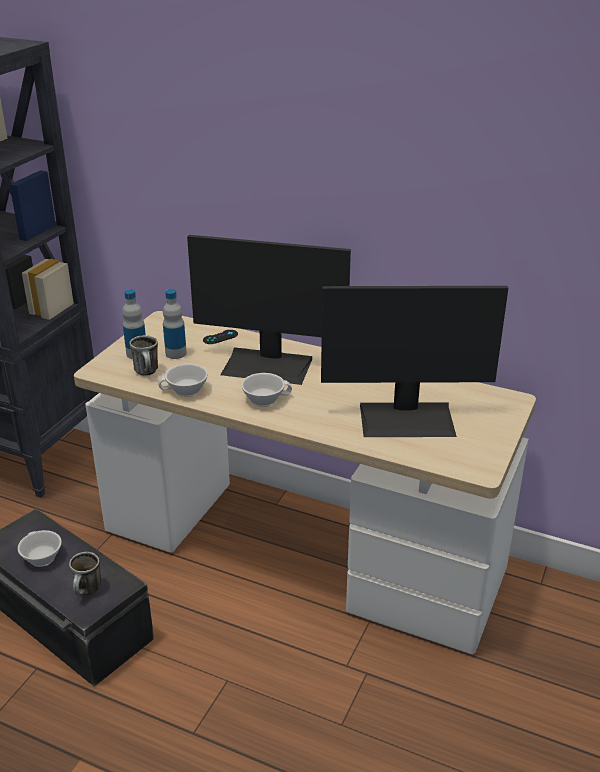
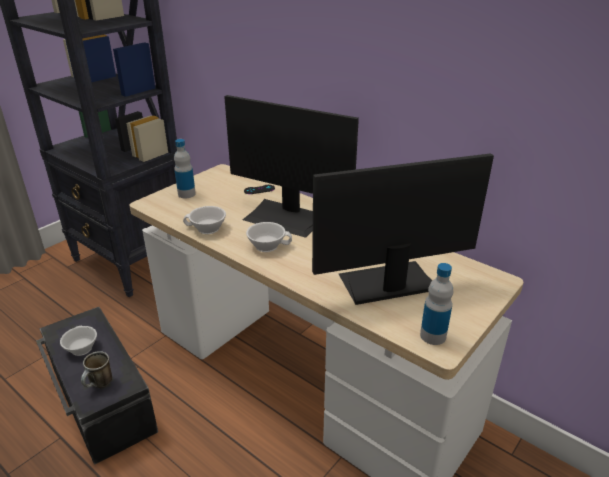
camera: 15 degrees right, 0 degrees up
mug [129,335,158,376] -> none
bottle [163,289,187,359] -> bottle moved to [420,263,453,345]
monitor [321,286,508,437] -> monitor turned 150 degrees clockwise [312,153,494,305]

